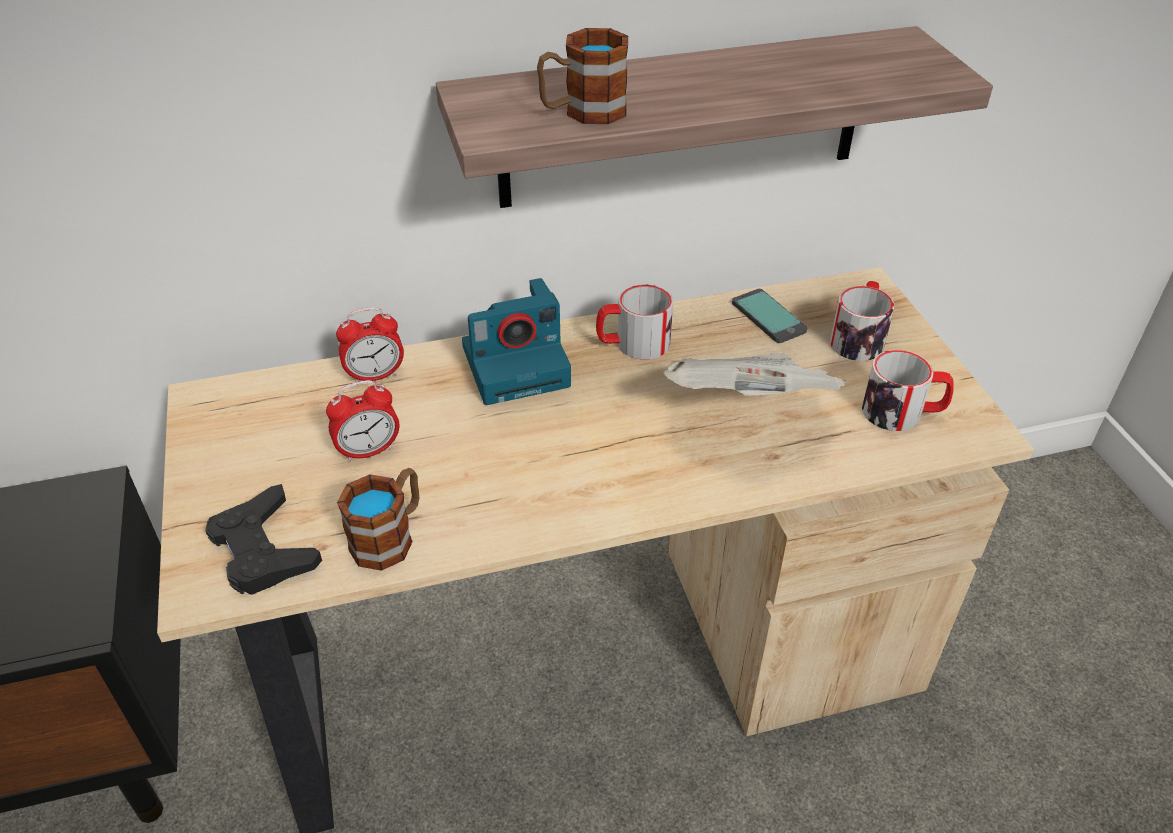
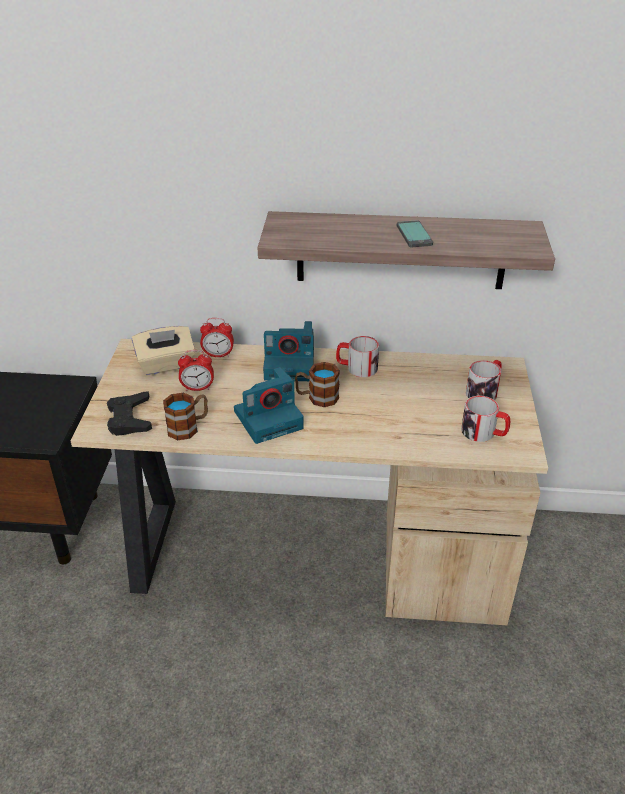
camera: 20 degrees right, 5 degrees down
mug [537,28,628,124] -> mug moved to [295,362,340,407]
newspaper [664,353,848,396] -> none
phone [732,289,807,343] -> phone moved to [397,220,433,248]
none -> beige tissue box [132,326,195,375]
none -> camera [234,367,304,444]

